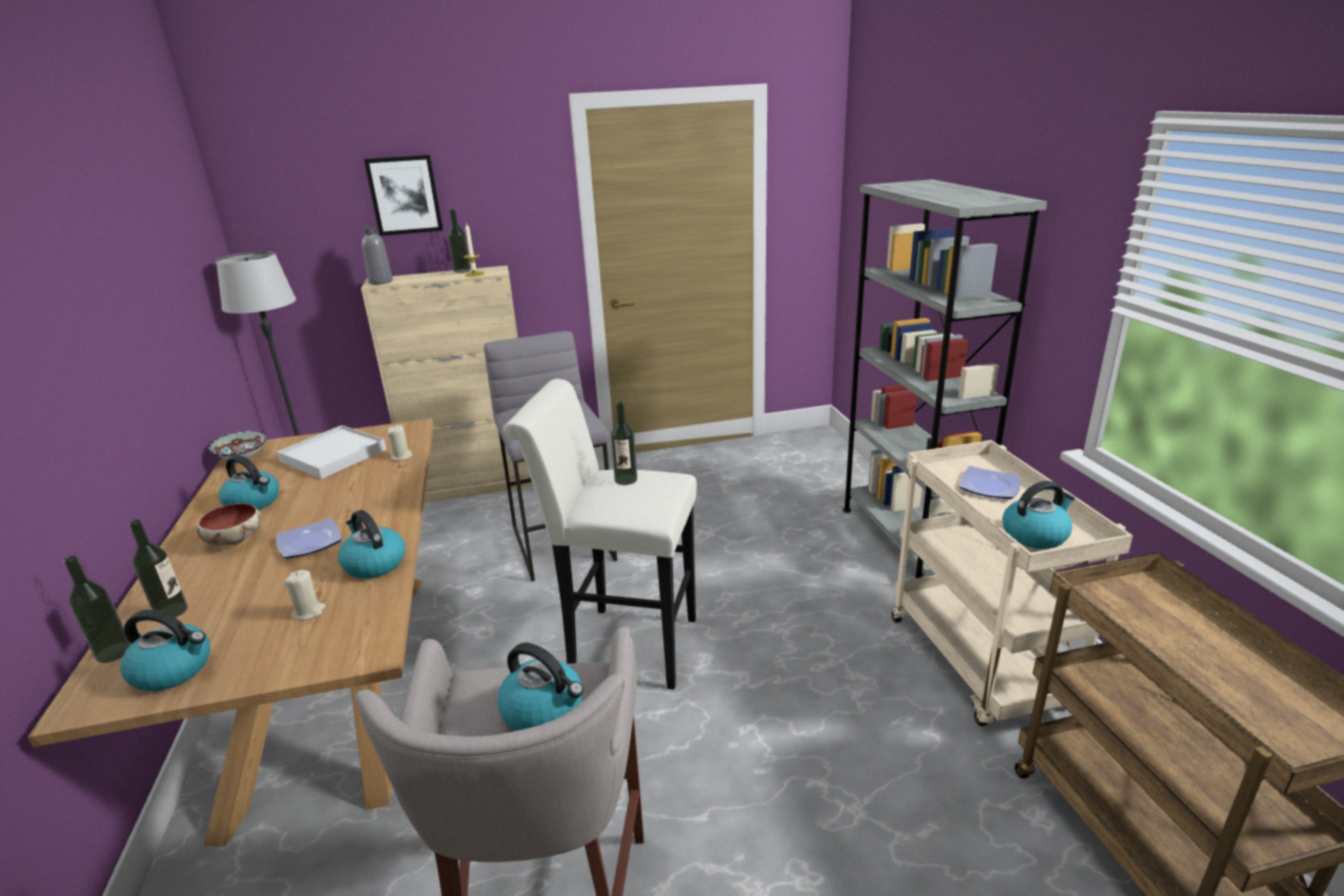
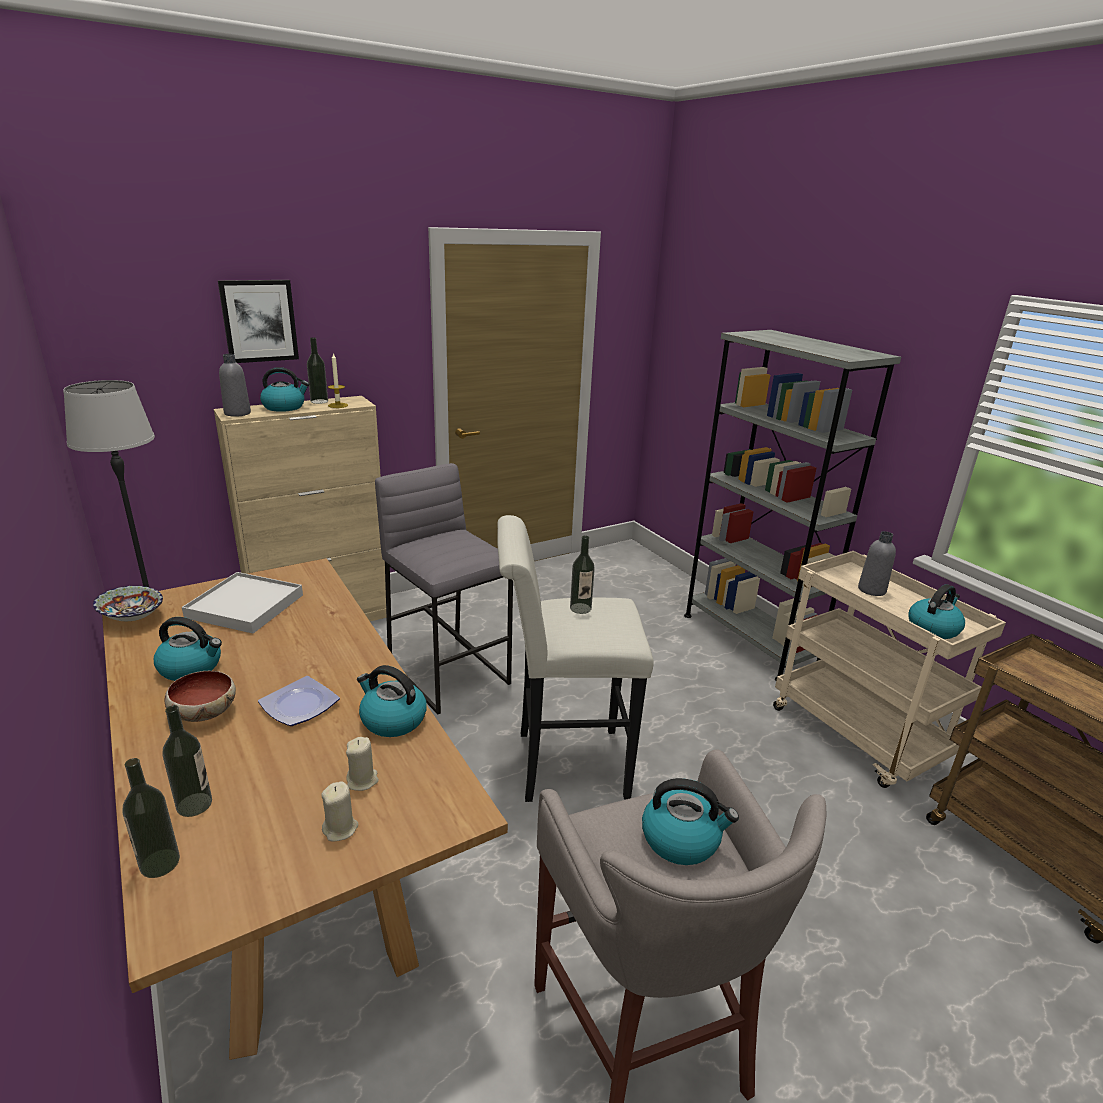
camera: 20 degrees left, 0 degrees up
kettle [120,610,210,691] -> kettle moved to [260,367,309,412]
beige candle [387,425,412,461] -> beige candle moved to [321,781,359,842]
plate [959,466,1021,499] -> grey bottle [858,531,896,596]

